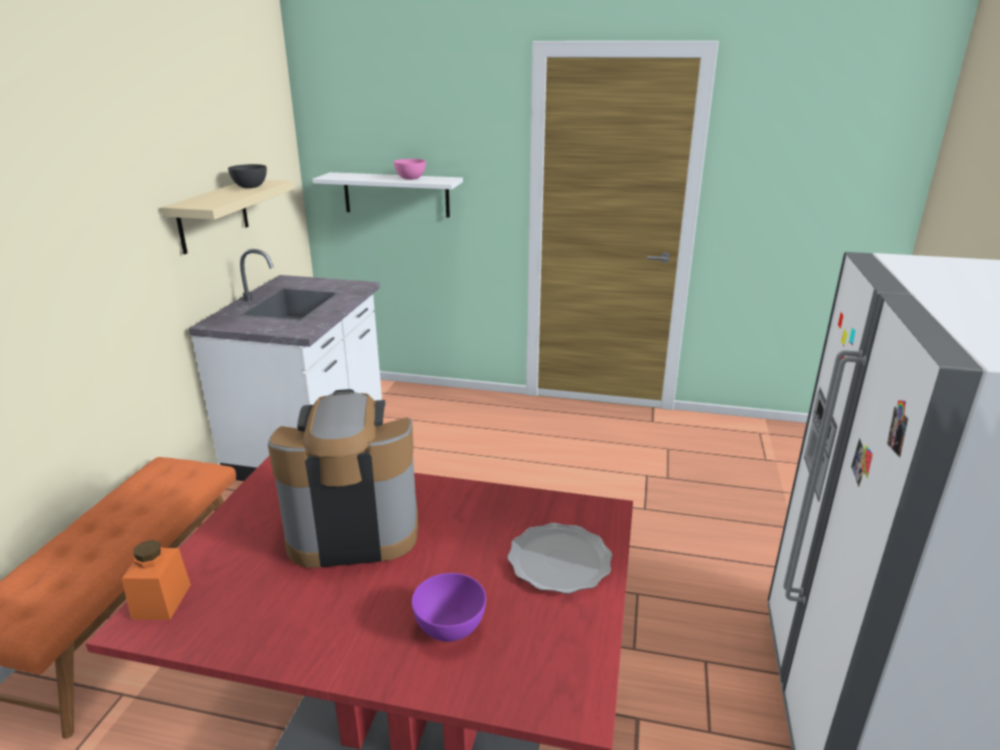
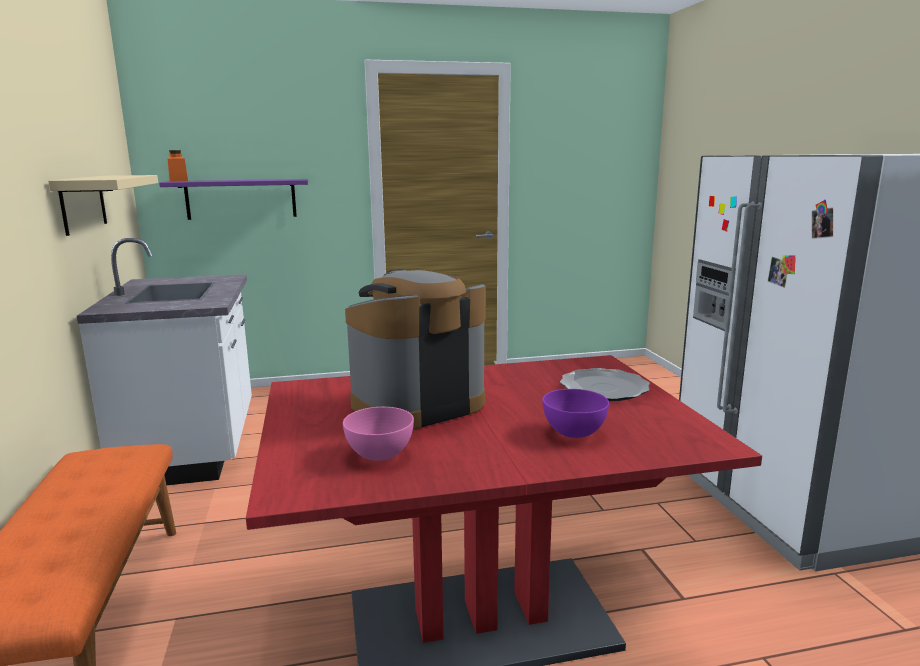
camera: 25 degrees left, 10 degrees down
orange jar [122,540,191,620] -> orange jar moved to [168,150,188,182]
grey bowl [228,164,267,188] -> none
white shelf [312,172,463,217] -> purple shelf [159,179,308,220]
pink bowl [394,159,426,180] -> pink bowl moved to [343,407,414,461]

